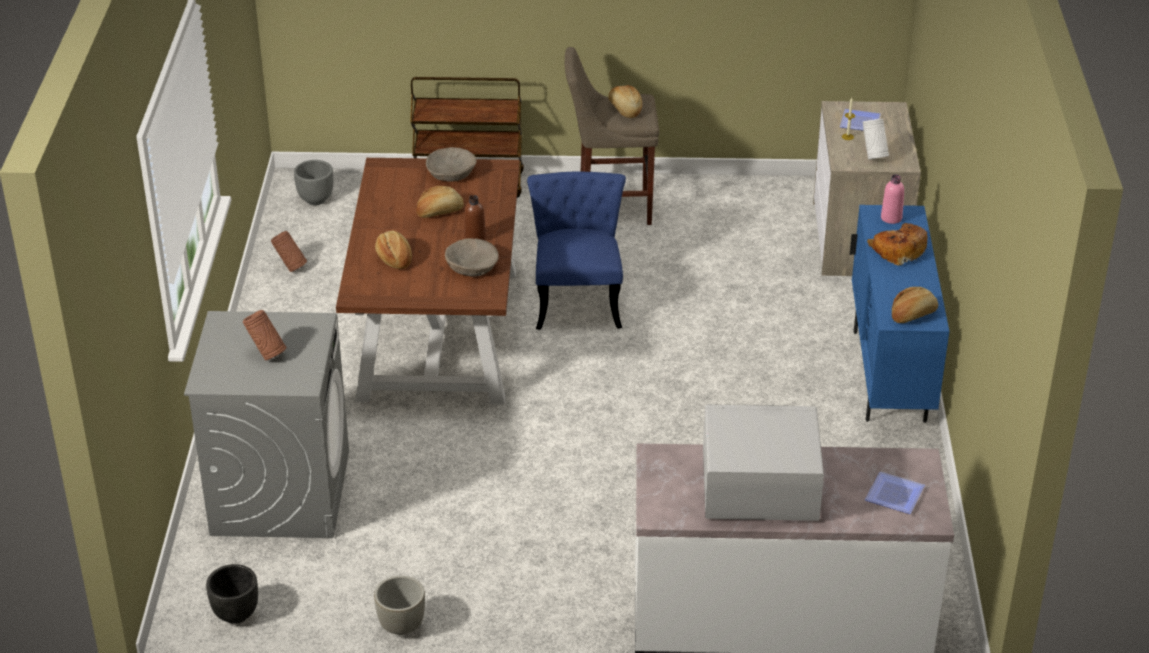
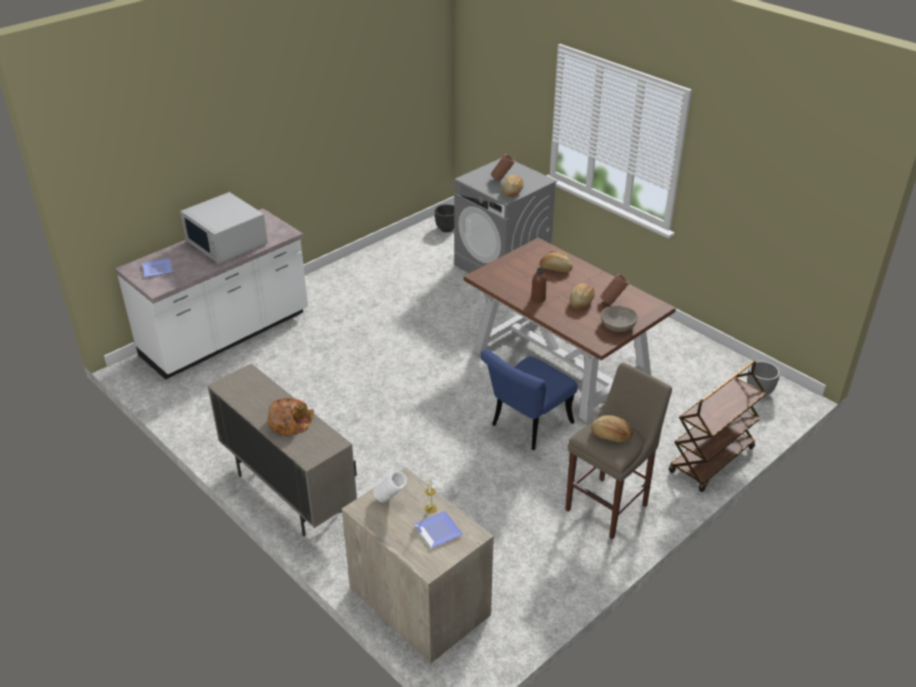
camera: 135 degrees right, 0 degrees up
brown vase [271,231,307,272] -> brown vase moved to [600,274,629,305]
grey planter [374,576,425,635] -> none
beige bowl [445,238,499,277] -> none
blue chair [527,172,626,330] -> blue chair turned 90 degrees clockwise [480,349,577,450]
white microwave [703,404,824,521] -> white microwave turned 90 degrees clockwise [180,192,268,264]
blue cabinet [849,205,950,423] -> beige cabinet [208,364,357,536]
pink bottle [881,174,904,224] -> none
bread [892,287,938,323] -> bread moved to [502,175,524,197]

